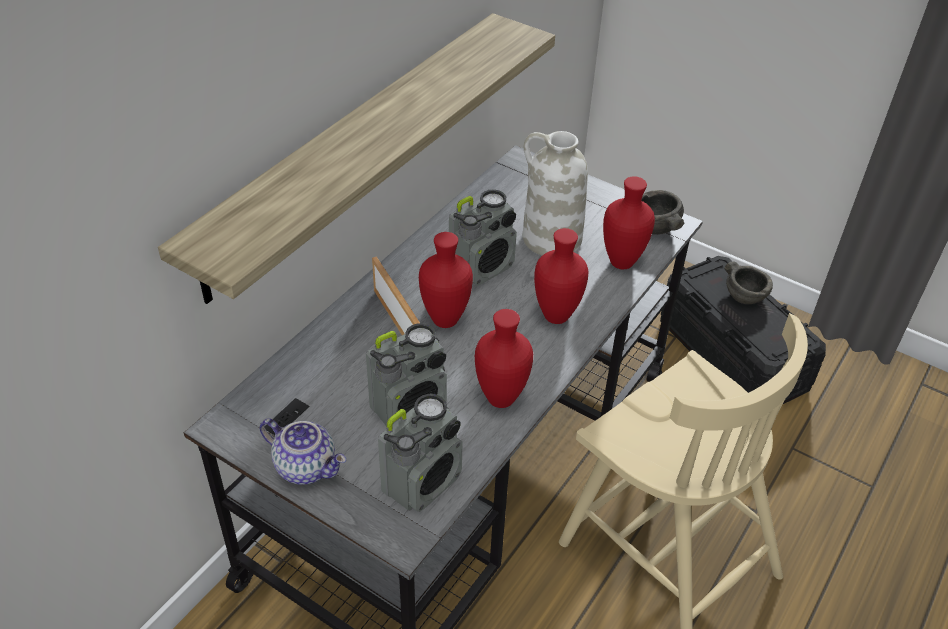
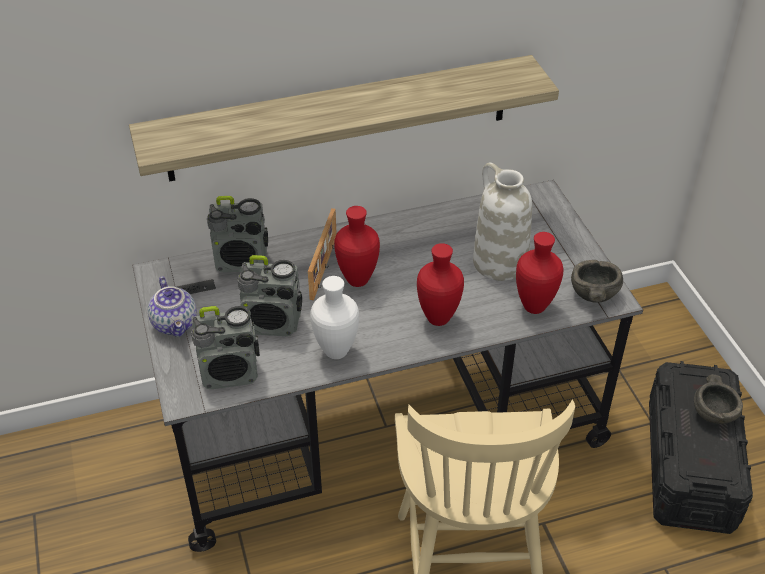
camera: 40 degrees right, 0 degrees up
radio [449,190,517,286] -> radio moved to [207,196,268,272]
red vase [475,309,533,408] -> white vase [310,276,359,359]

